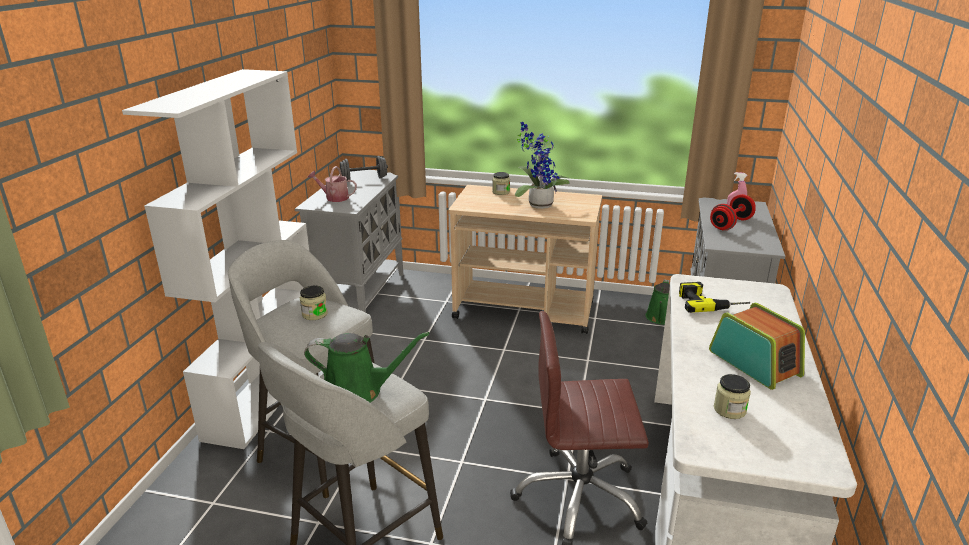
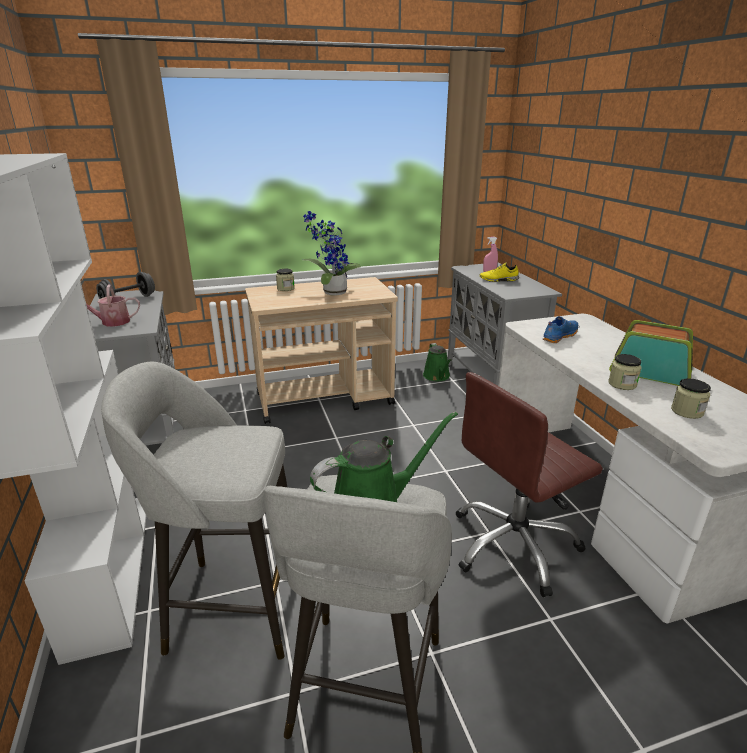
camera: 30 degrees left, 0 degrees up
jar [300,286,328,320] -> jar moved to [608,354,641,390]
power drill [679,282,750,313] -> blue shoe [543,316,578,343]
red dumbbell [710,194,756,231] -> yellow shoe [479,262,519,282]

